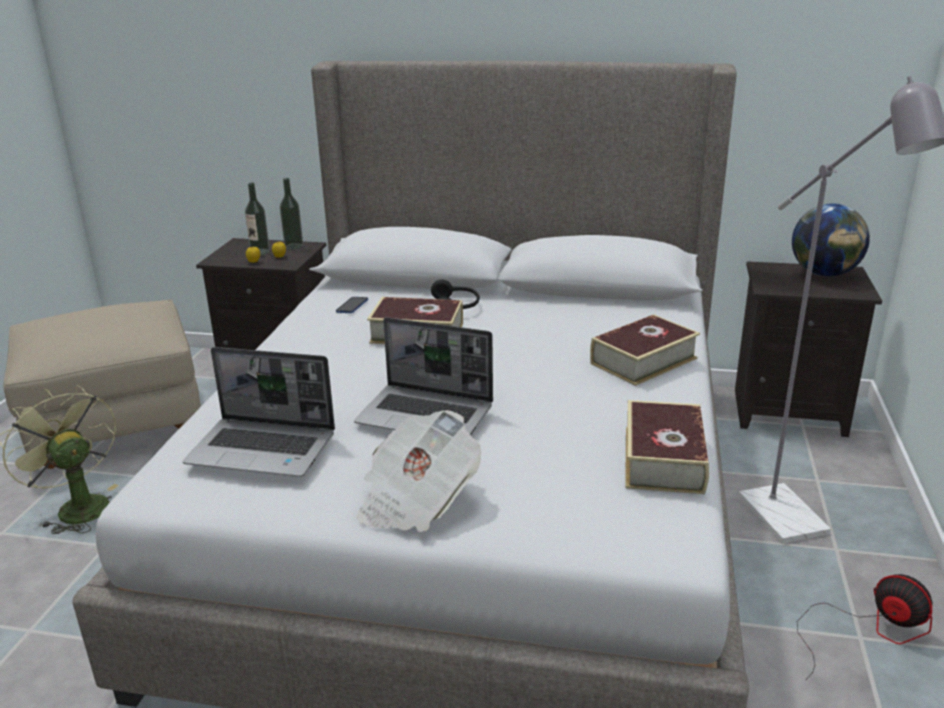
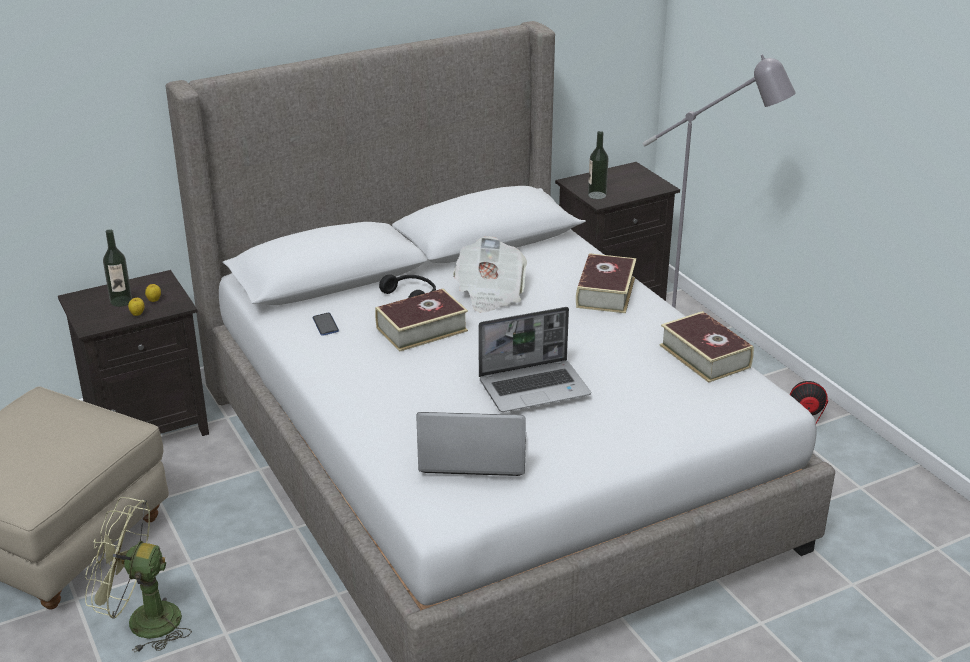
camera: 40 degrees left, 5 degrees up
laptop [183,347,335,477] -> laptop turned 150 degrees counterclockwise [416,412,526,476]
bottle [280,178,303,249] -> bottle moved to [588,131,608,199]
newspaper [357,410,481,532] -> newspaper moved to [453,236,527,313]
globe [792,204,870,277] -> none

